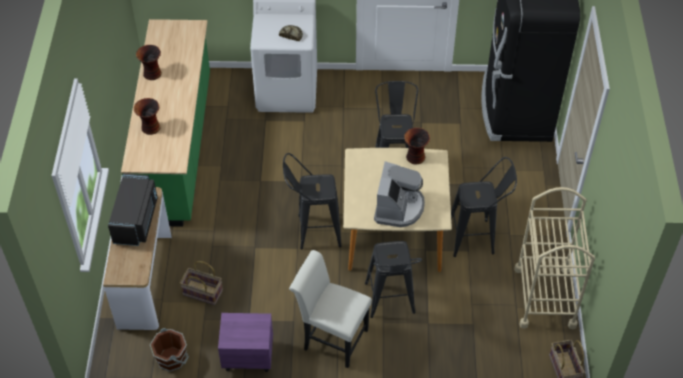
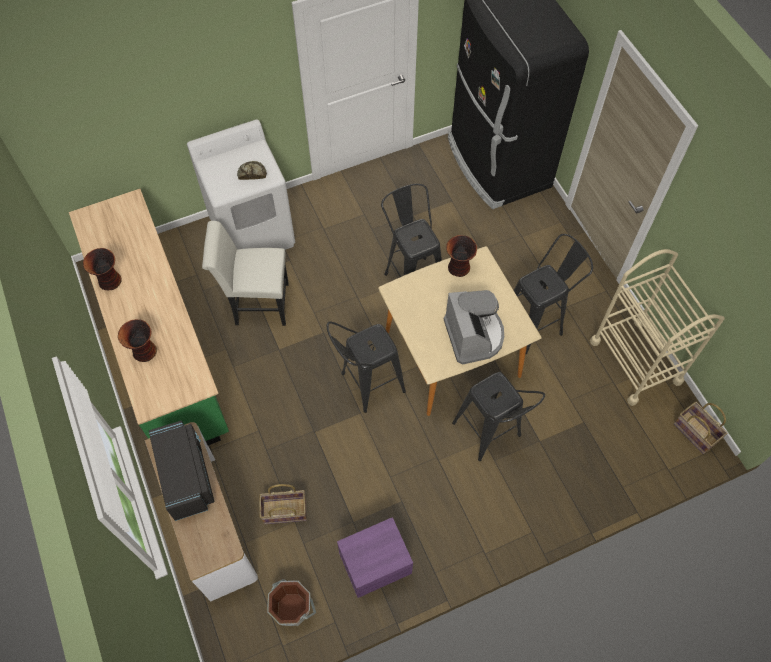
camera: 25 degrees left, 10 degrees up
white chair [289,250,372,368] -> white chair moved to [202,221,289,326]

